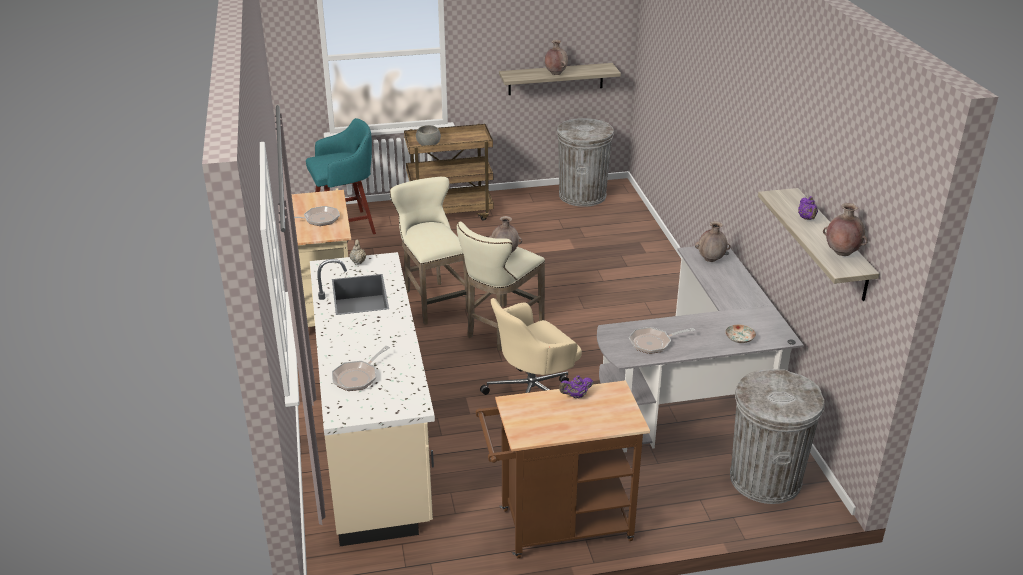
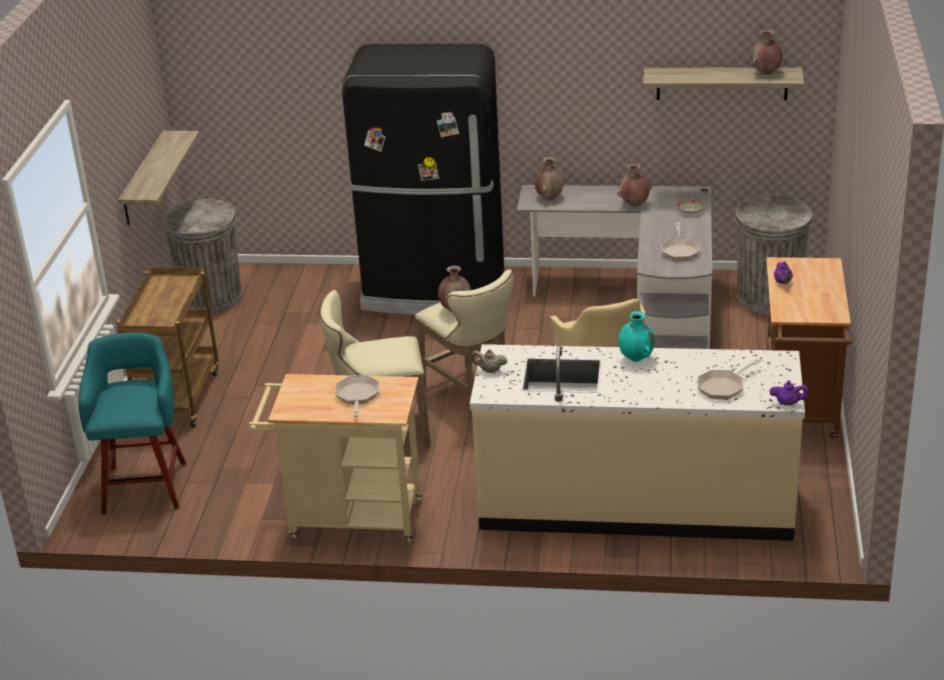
camera: 70 degrees left, 0 degrees up
frying pan [332,346,390,391] -> frying pan turned 90 degrees clockwise [697,359,761,399]
grey bowl [416,125,441,146] -> none
brown vase [545,40,568,75] -> brown vase moved to [617,164,652,207]
purple teapot [798,196,818,220] -> purple teapot moved to [769,381,809,405]
none -> black fridge [342,44,504,315]
none -> turquoise vase [618,311,655,362]

